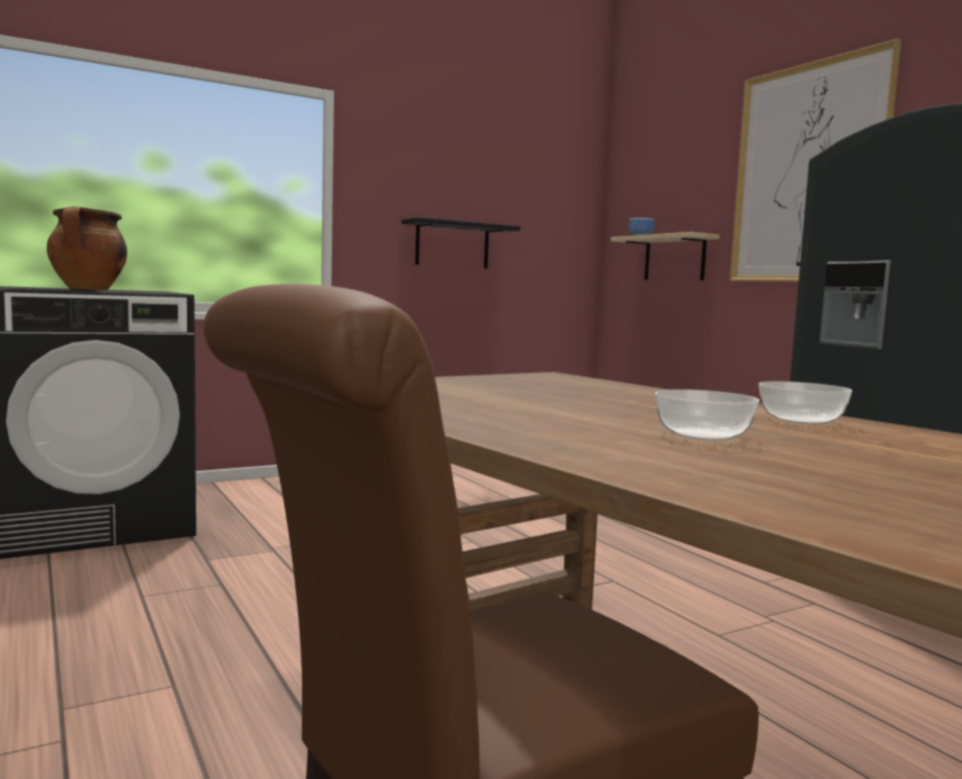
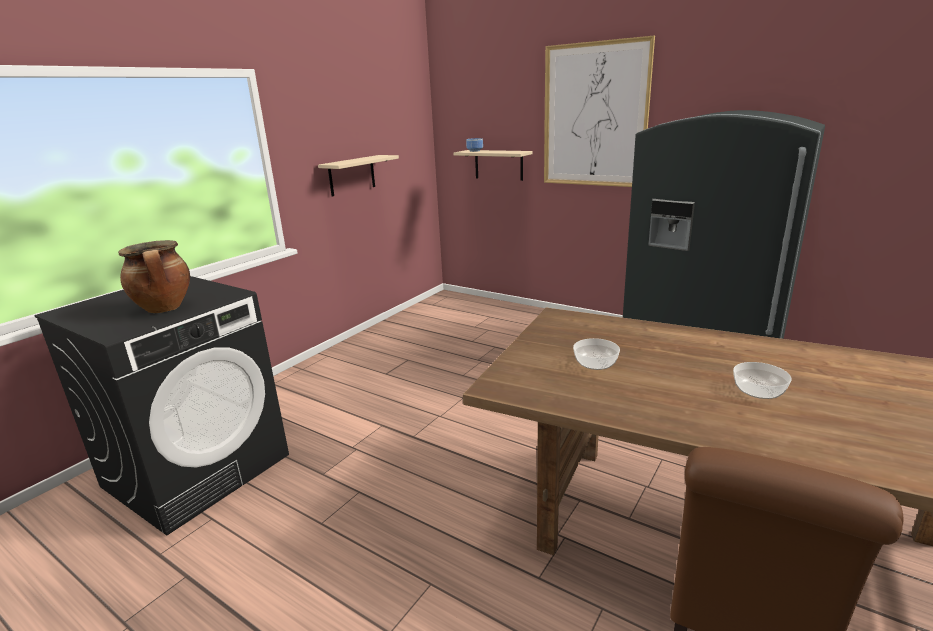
camera: 25 degrees left, 15 degrees up
black shelf [401,217,520,269] -> beige shelf [318,155,399,196]
bowl [759,381,852,424] -> bowl moved to [573,338,620,370]

